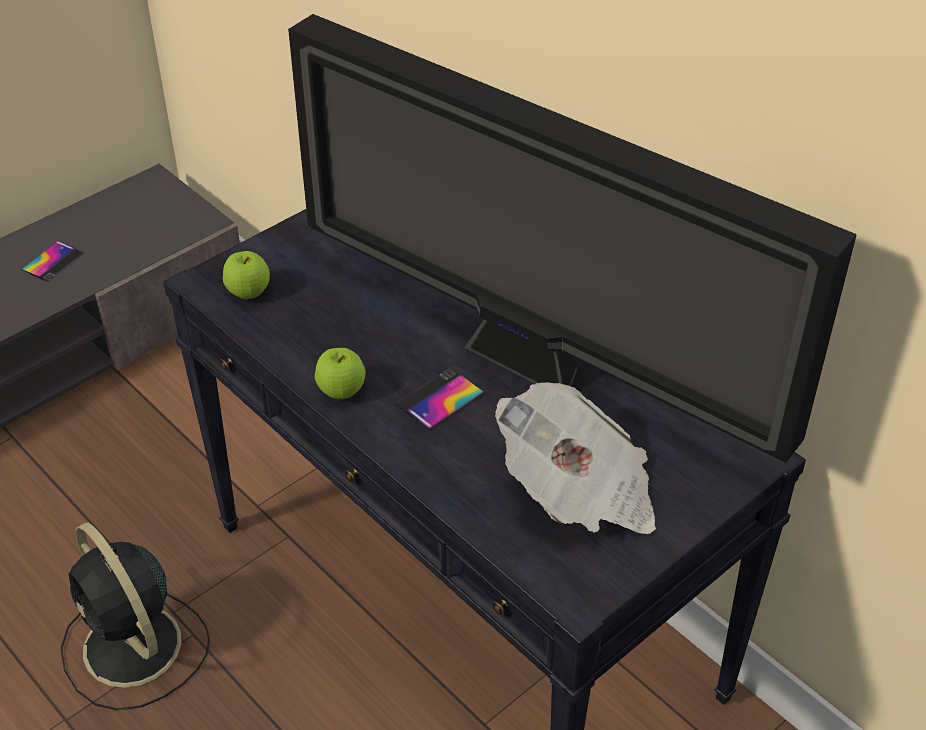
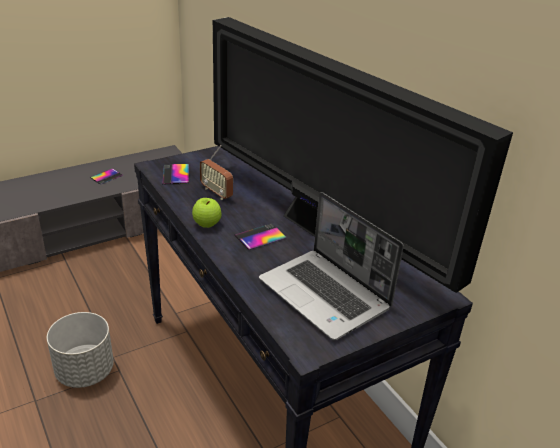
camera: 10 degrees right, 10 degrees down
black fan [60,523,210,711] -> grey planter [47,312,114,388]
apple [223,251,270,299] -> phone [162,164,189,184]
newspaper [495,383,656,534] -> laptop [259,192,404,340]
none -> radio [200,145,233,200]

